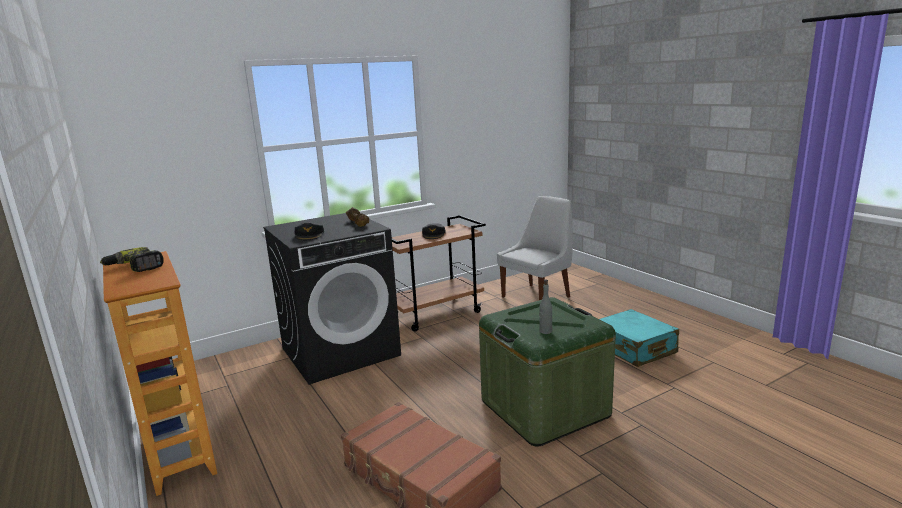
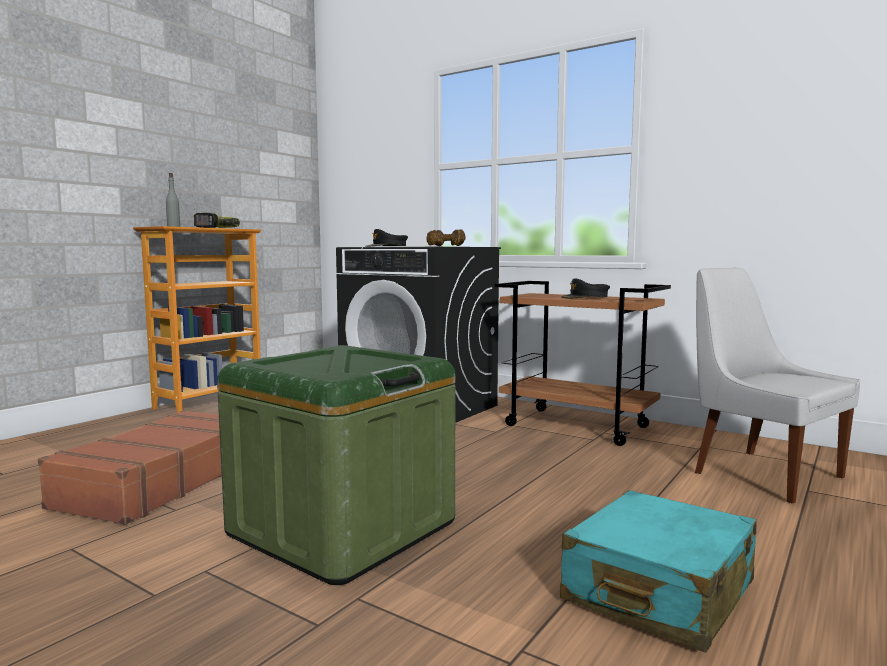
camera: 65 degrees right, 10 degrees down
white chair [497,196,573,300] -> white chair turned 150 degrees counterclockwise [695,268,860,504]
grey bottle [539,279,552,334] -> grey bottle moved to [166,173,180,227]

